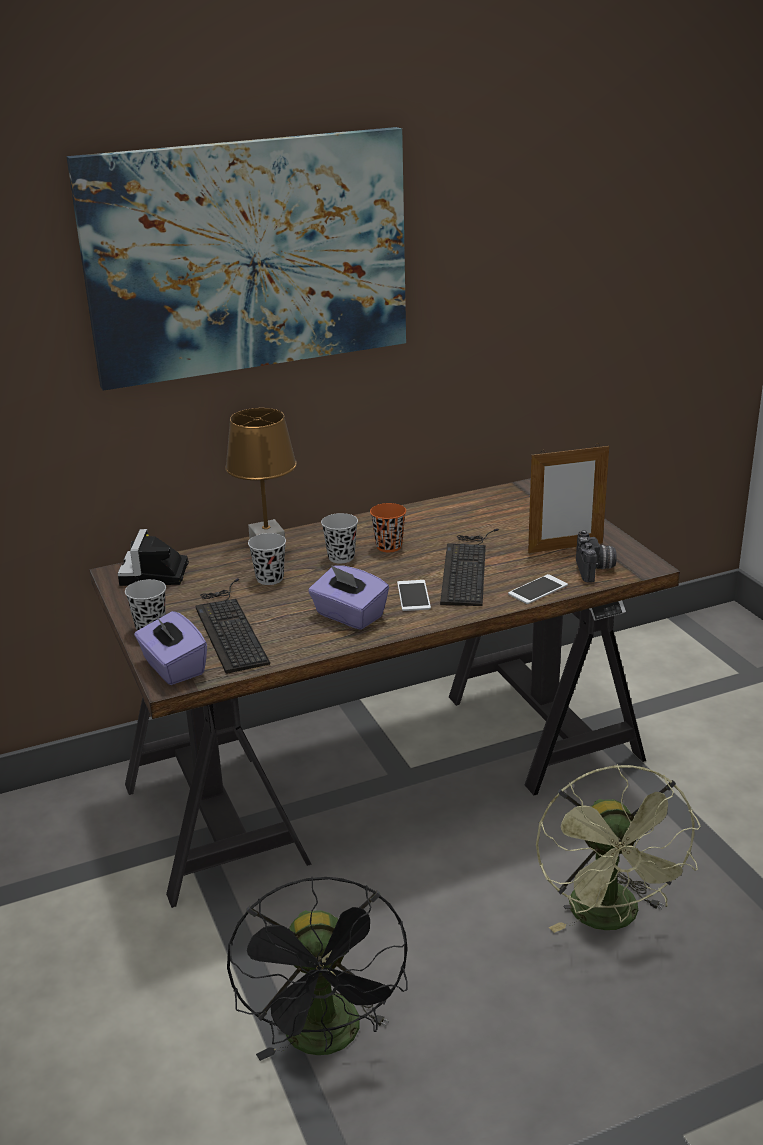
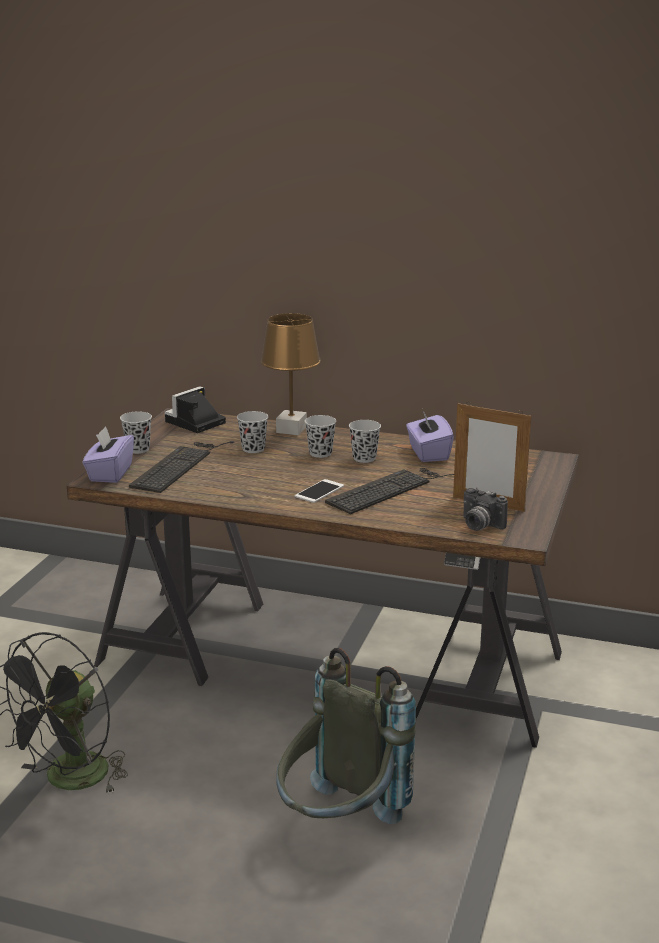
camera: 40 degrees right, 5 degrees down
picture [66,127,406,391] -> none
purple tissue box [308,565,389,630] -> purple tissue box moved to [406,411,454,462]
orange cup [370,503,406,552] -> black cup [349,420,381,463]
phone [508,574,568,604] -> none
green fan [536,764,701,933] -> grey backpack [276,648,416,824]
camera [576,530,617,582] -> camera turned 90 degrees clockwise [463,488,508,531]

